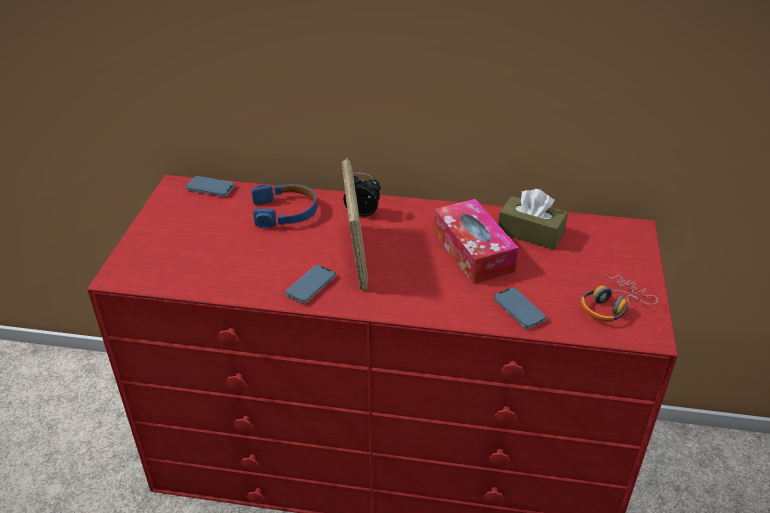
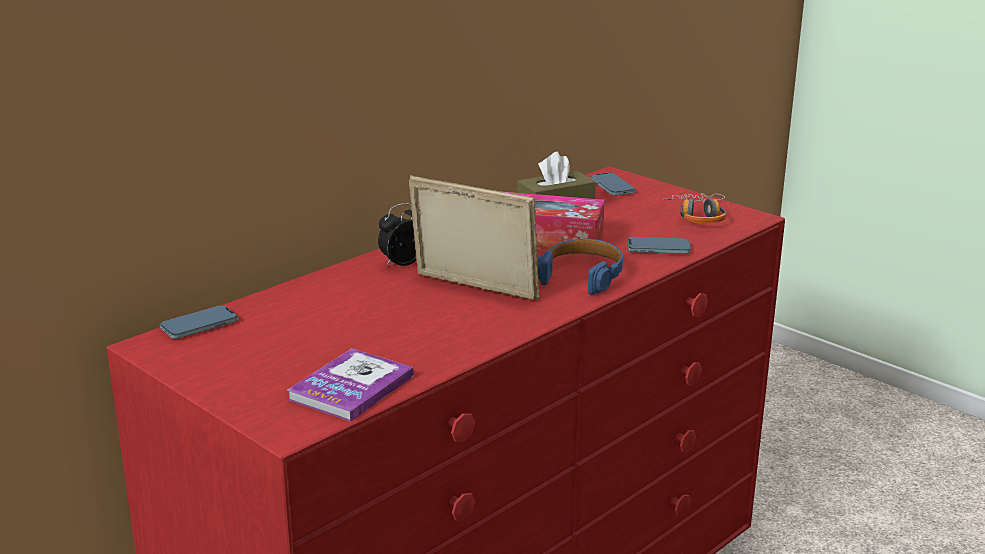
camera: 55 degrees left, 15 degrees down
blue headphones [252,184,317,228] -> blue headphones moved to [537,239,623,295]
phone [285,265,336,304] -> phone moved to [590,173,636,196]
none -> book [287,348,414,422]

